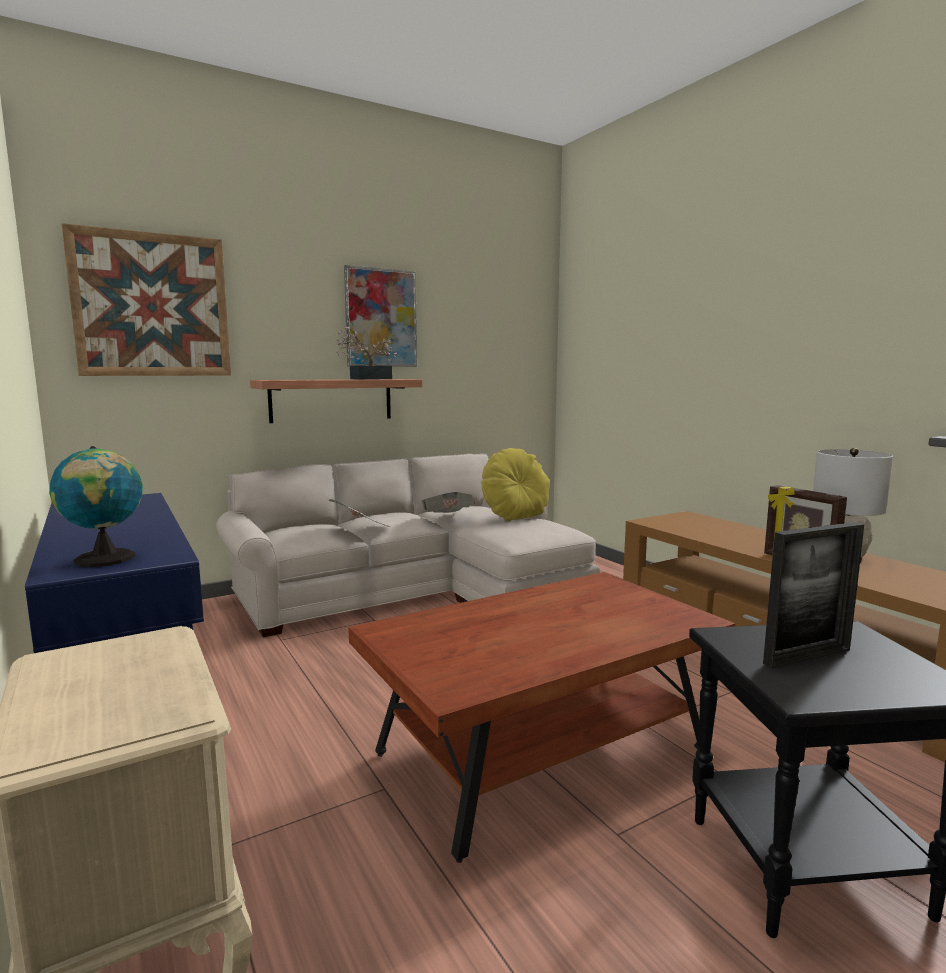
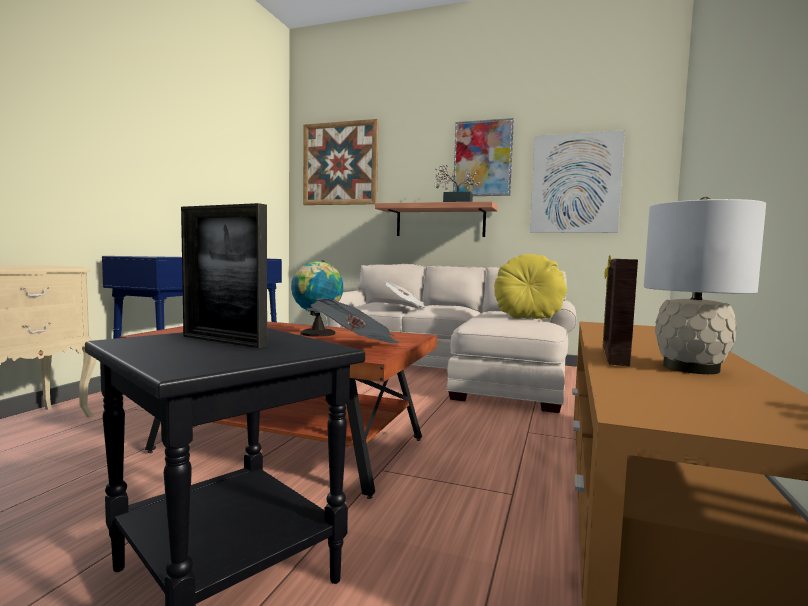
camera: 50 degrees right, 5 degrees down
globe [49,446,143,567] -> globe moved to [291,260,343,337]
newspaper [422,492,476,513] -> newspaper moved to [311,298,400,343]
none -> picture [530,130,625,233]

